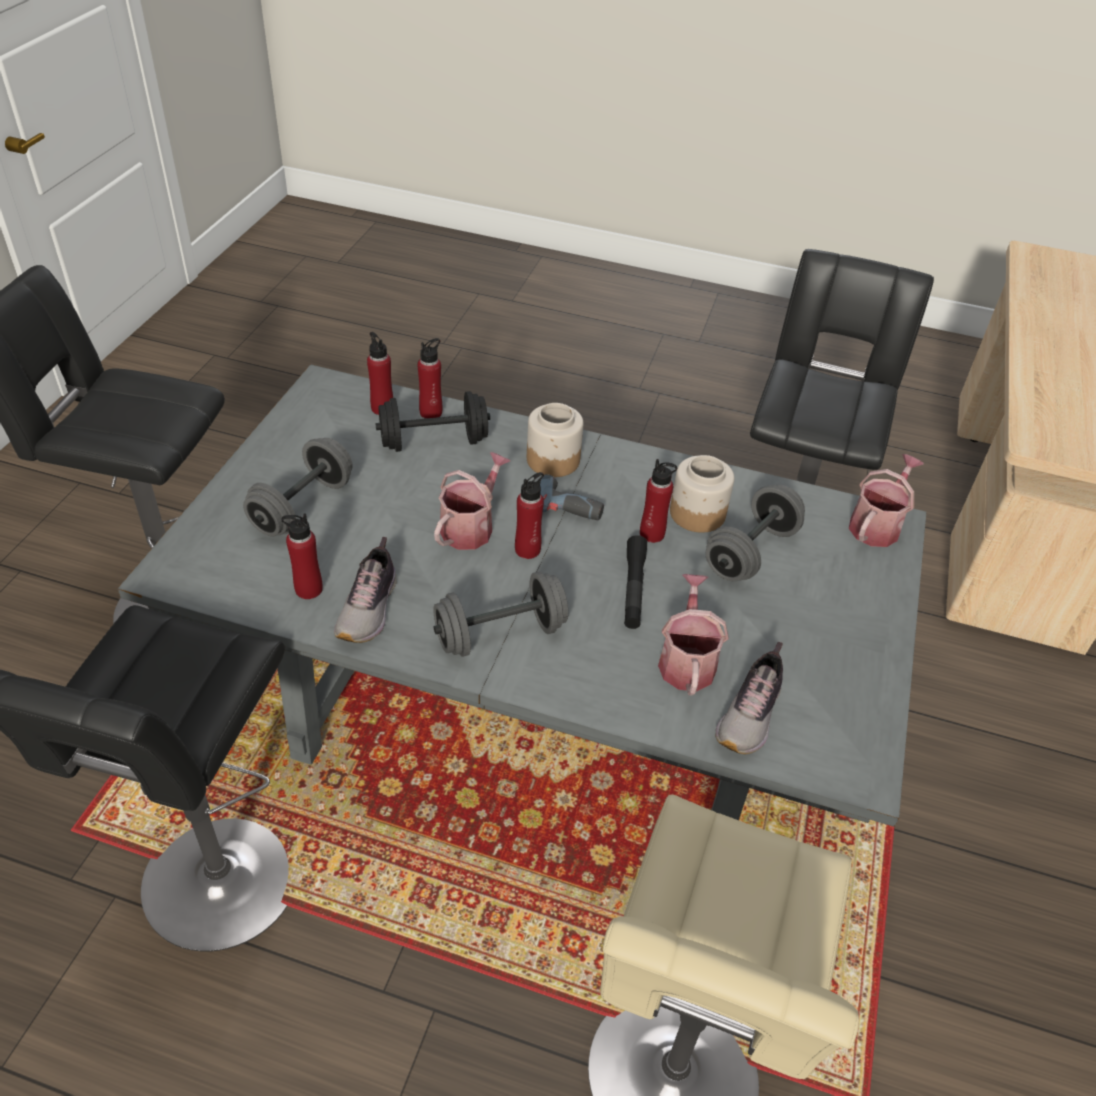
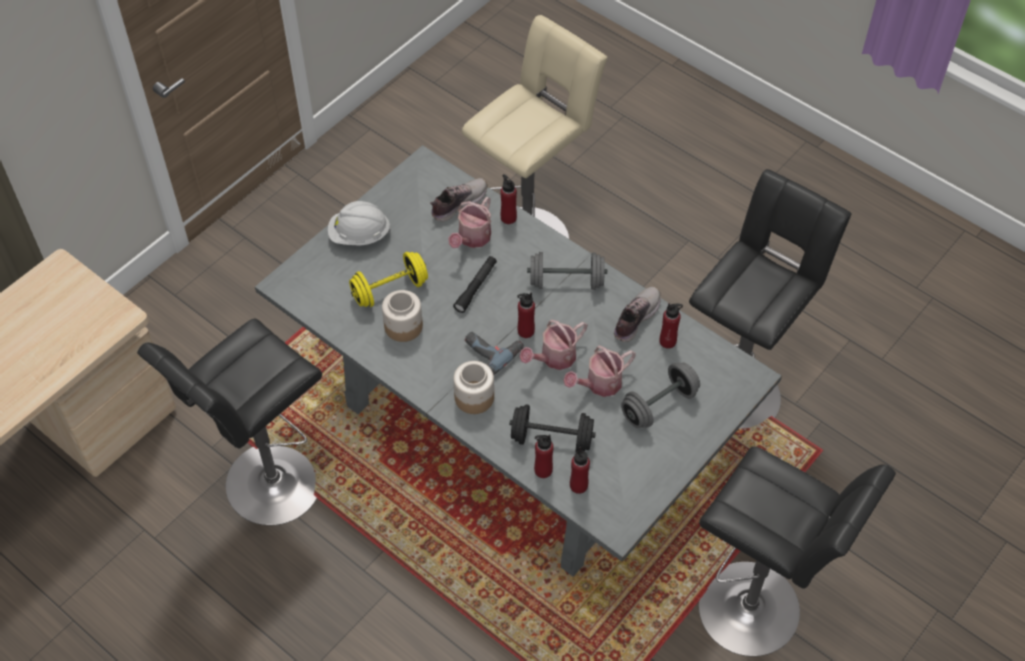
camera: 155 degrees left, 10 degrees up
red bottle [640,459,677,543] -> red bottle moved to [500,174,517,224]
grey dumbbell [705,485,805,581] -> yellow dumbbell [349,252,428,307]
watering can [849,454,924,547] -> watering can moved to [563,345,636,397]
none -> white hard hat [328,201,391,246]

